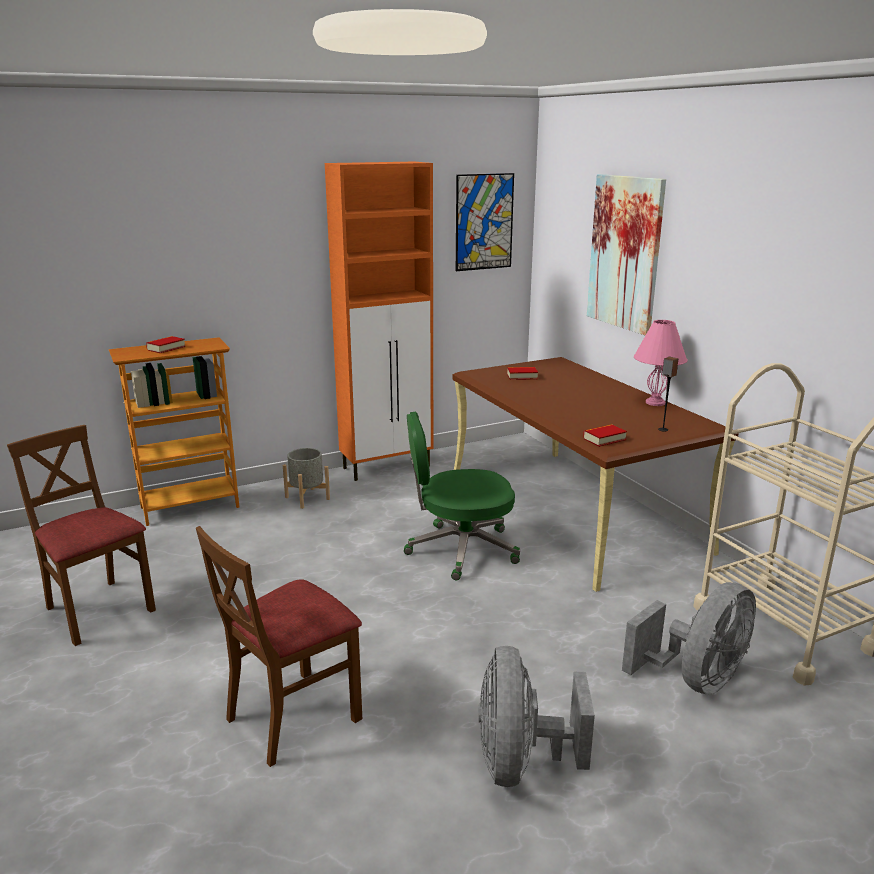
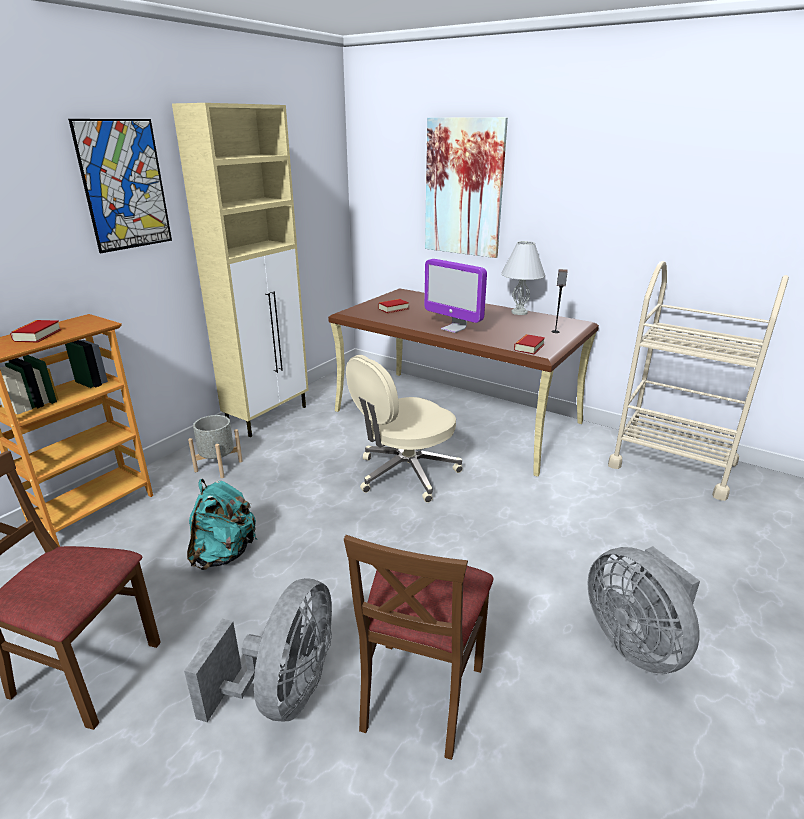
camera: 30 degrees left, 5 degrees up
orange cabinet [325,162,433,481] -> beige cabinet [172,103,309,437]
green office chair [404,412,520,580] -> beige office chair [346,355,463,503]
picture [456,173,514,271] -> picture moved to [68,119,172,253]
grey fan [622,582,756,695] -> grey fan moved to [184,578,332,722]
pink table lamp [634,320,688,406] -> white table lamp [501,241,545,315]
none -> turquoise backpack [187,479,257,570]
none -> monitor [424,259,487,333]

